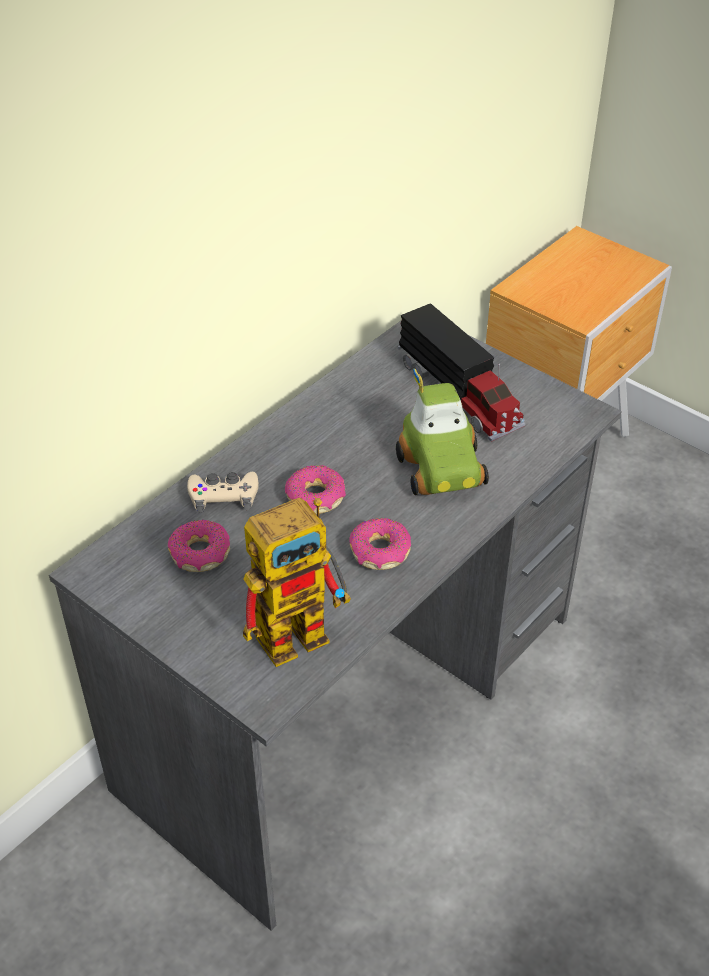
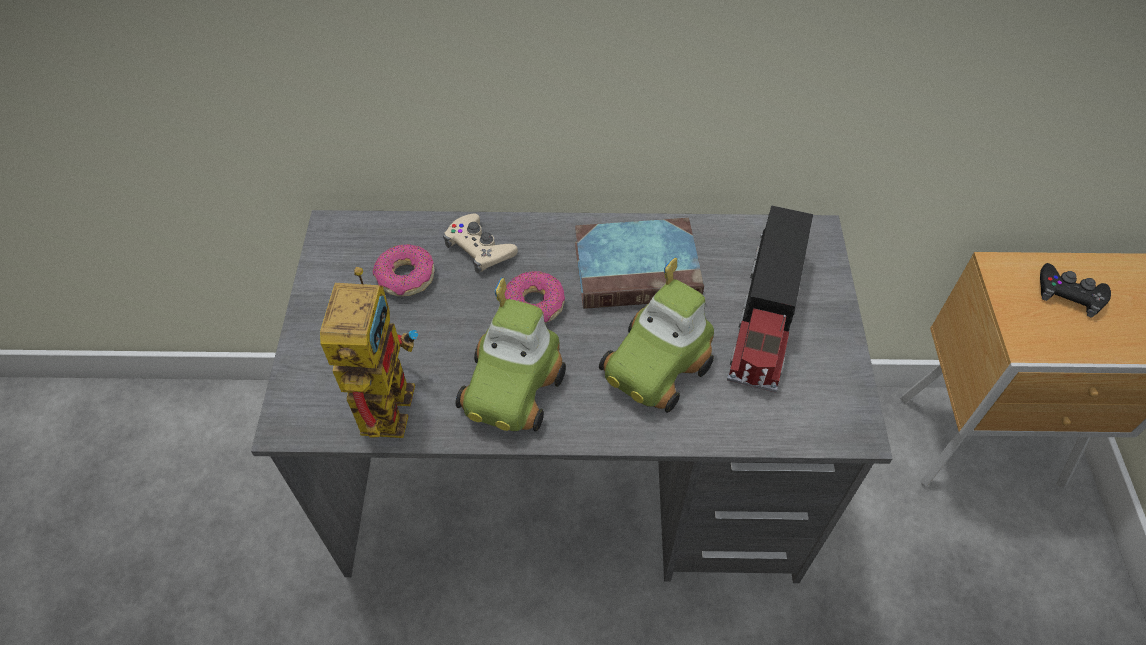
camera: 50 degrees right, 10 degrees up
toy robot [243,497,351,667] -> toy robot turned 105 degrees counterclockwise [320,267,418,438]
donut [349,518,411,570] -> toy car [456,277,566,432]
none -> book [575,218,704,309]
none -> black game controller [1040,263,1111,318]

